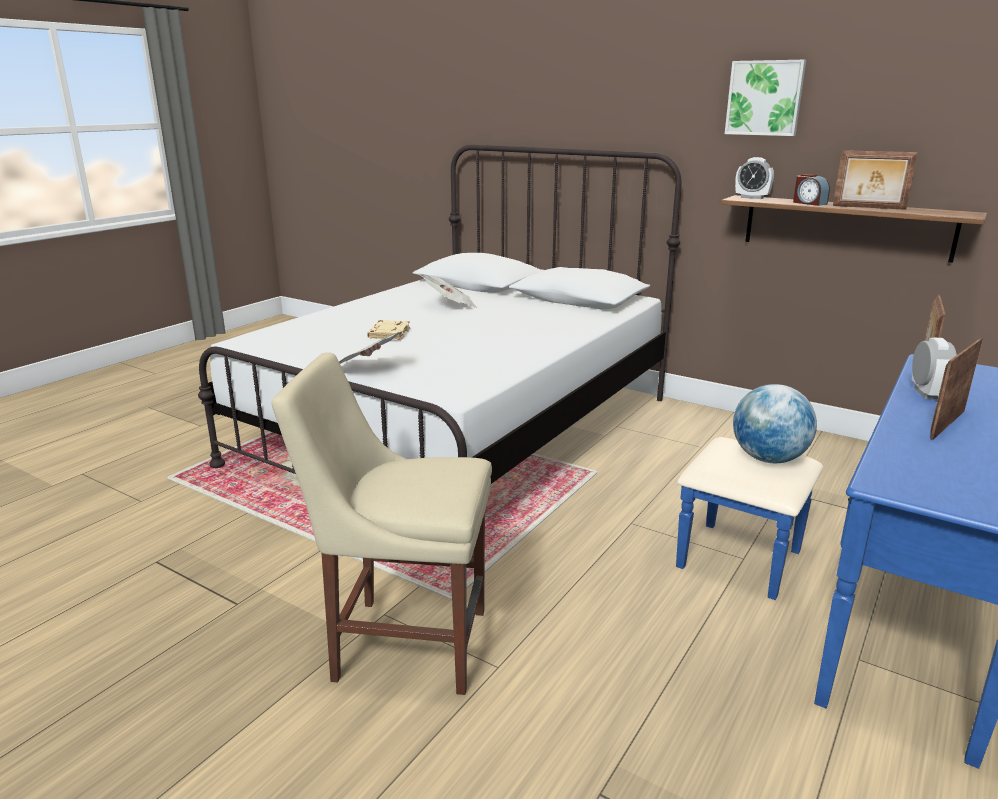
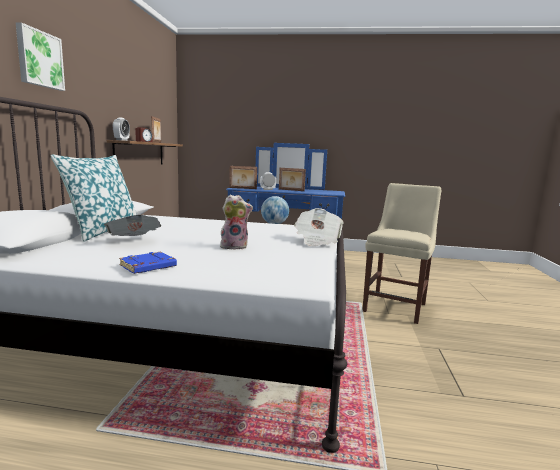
camera: 115 degrees left, 10 degrees down
beige chair [272,352,492,695] -> beige chair turned 135 degrees counterclockwise [362,183,441,324]
beige book [367,320,410,340] -> plush toy [220,194,253,250]
picture [725,60,806,136] -> picture moved to [16,22,65,91]
none -> pillow [51,154,136,242]
none -> blue book [119,252,177,274]

